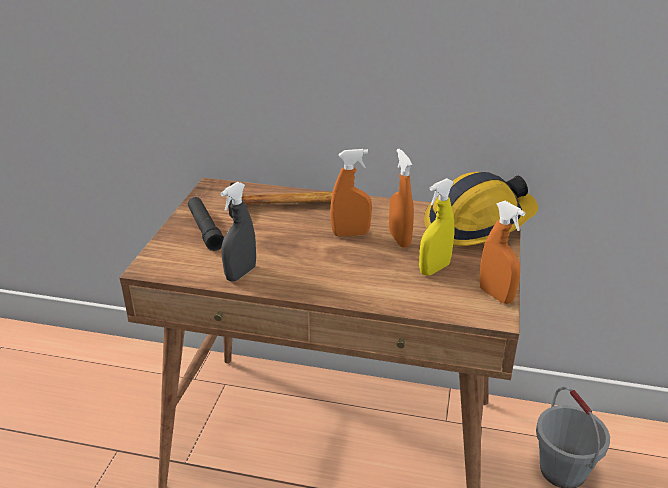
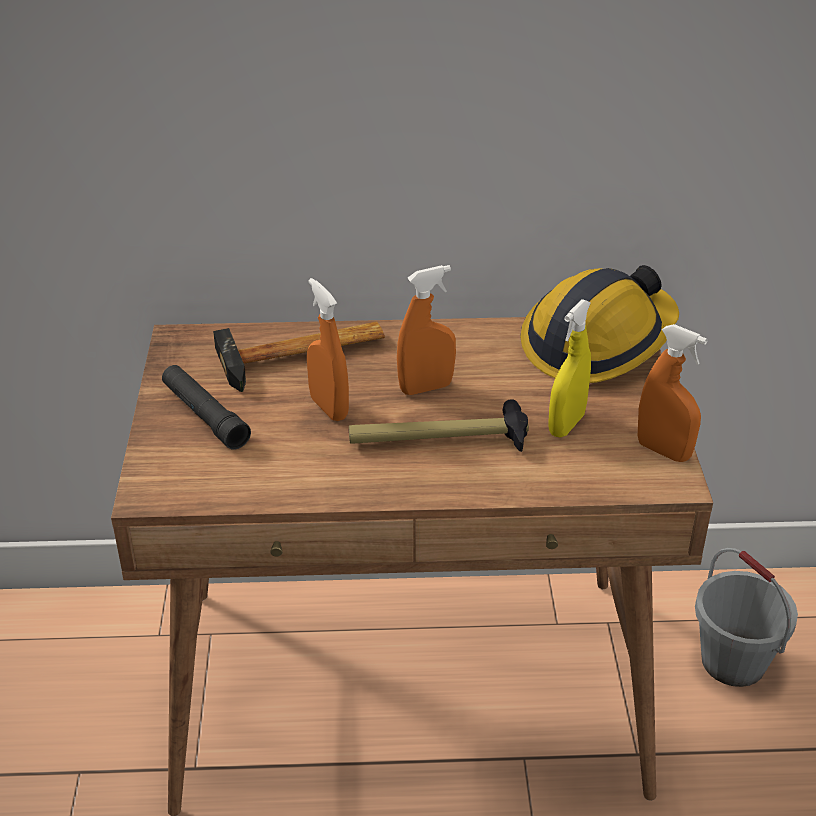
camera: 15 degrees left, 5 degrees up
grey spray bottle [220,182,256,282] -> none
orange spray bottle [389,149,414,248] -> orange spray bottle moved to [307,278,349,421]
none -> hammer [349,399,529,452]

